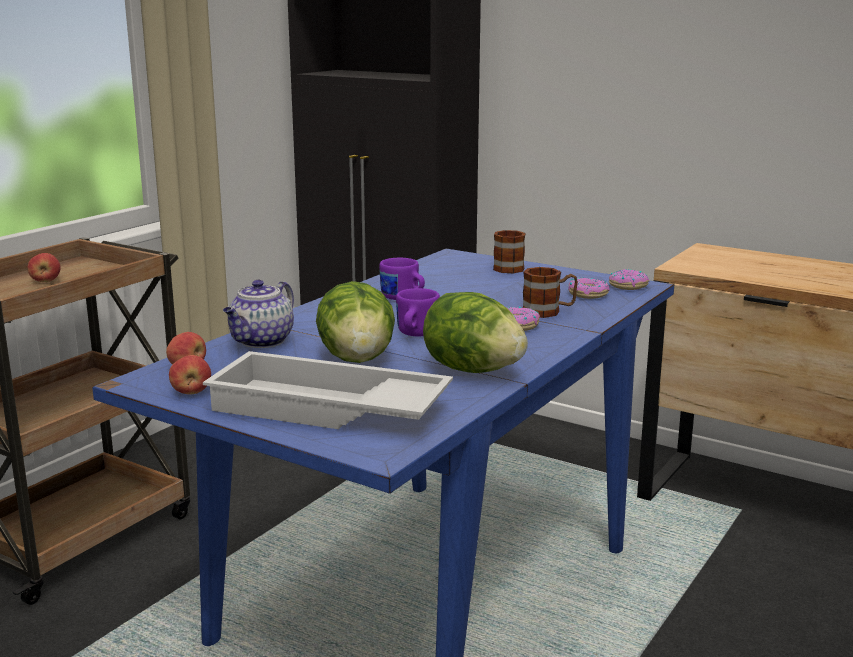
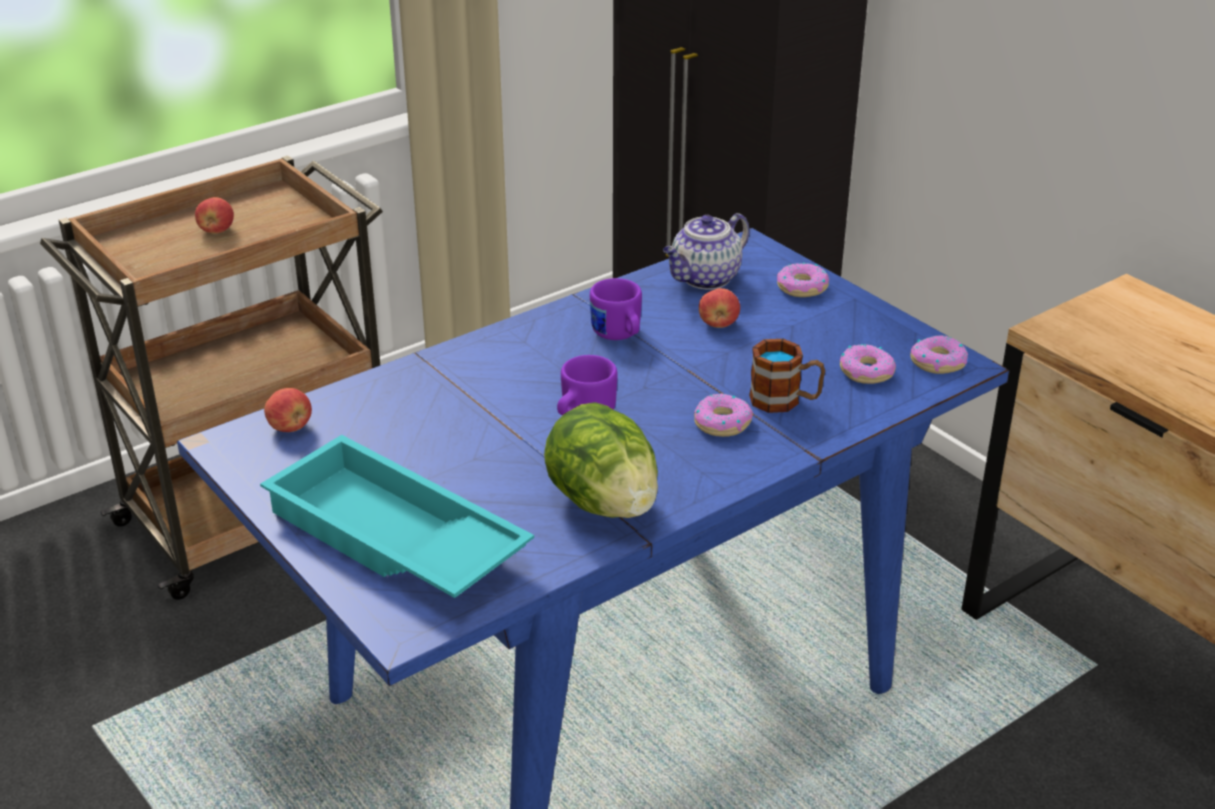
camera: 20 degrees right, 15 degrees up
apple [169,355,211,394] -> apple moved to [699,288,740,328]
white tray [203,351,453,429] -> turquoise tray [260,435,534,598]
teapot [223,280,294,348] -> teapot moved to [663,213,750,290]
lettuce [316,281,395,363] -> none
mug [493,230,525,273] -> donut [777,262,829,297]

